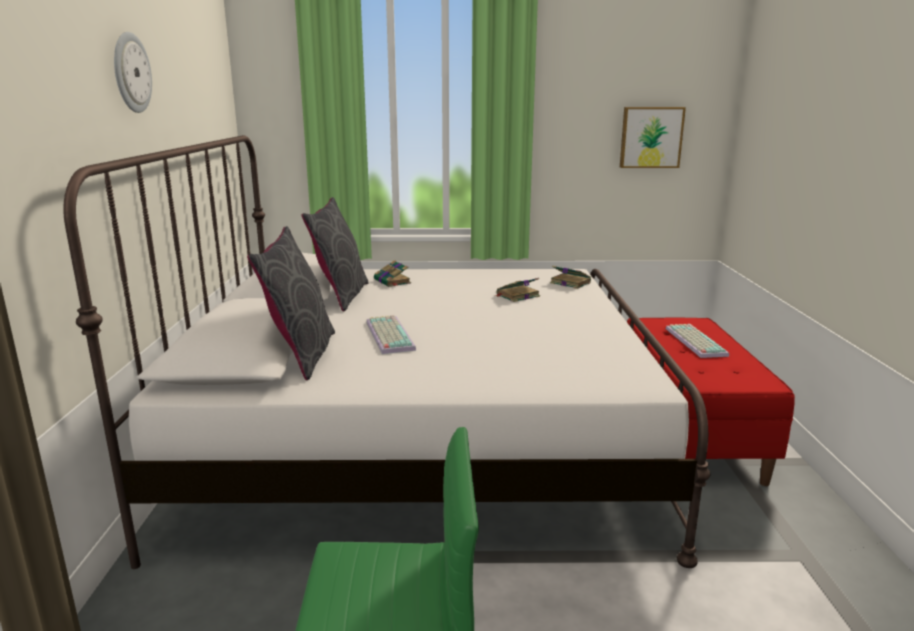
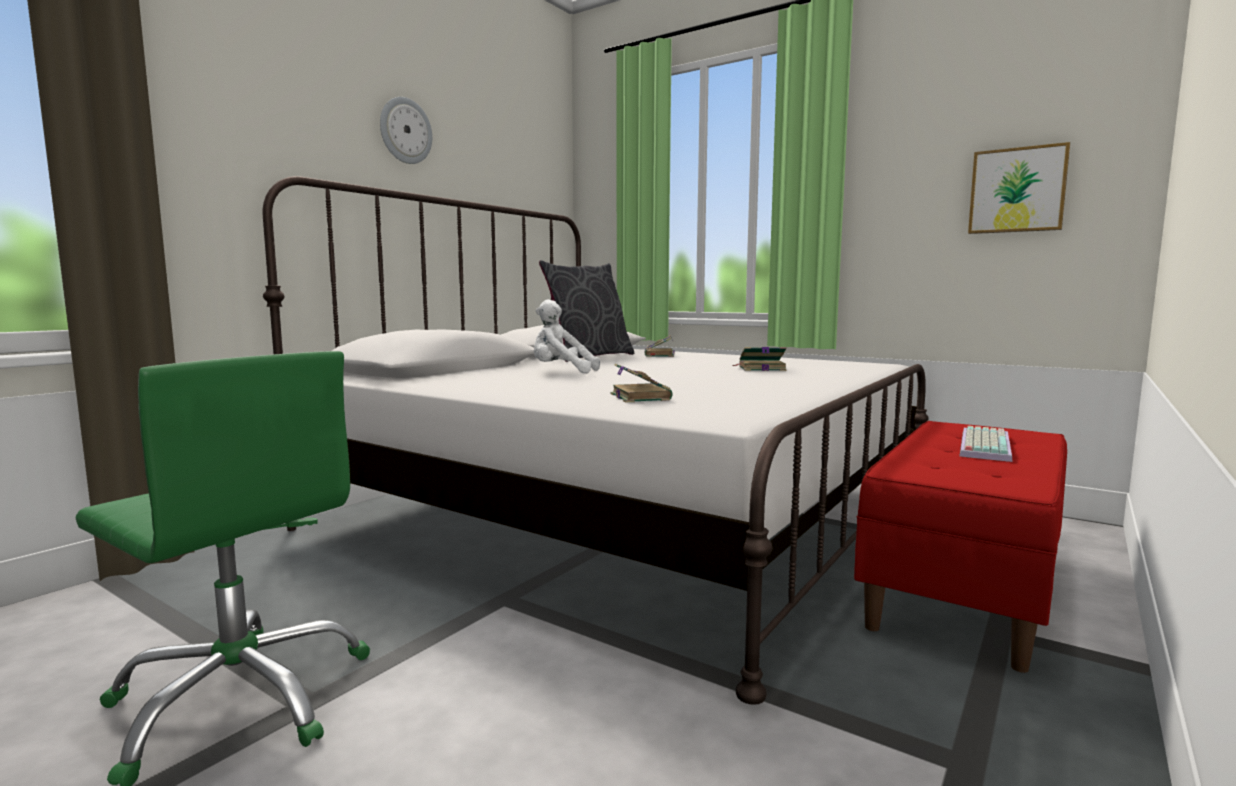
camera: 35 degrees right, 10 degrees down
grey pillow [247,226,335,380] -> none
keyboard [366,315,416,354] -> white plush toy [534,299,600,373]
book [550,266,591,289] -> book moved to [611,364,673,403]

